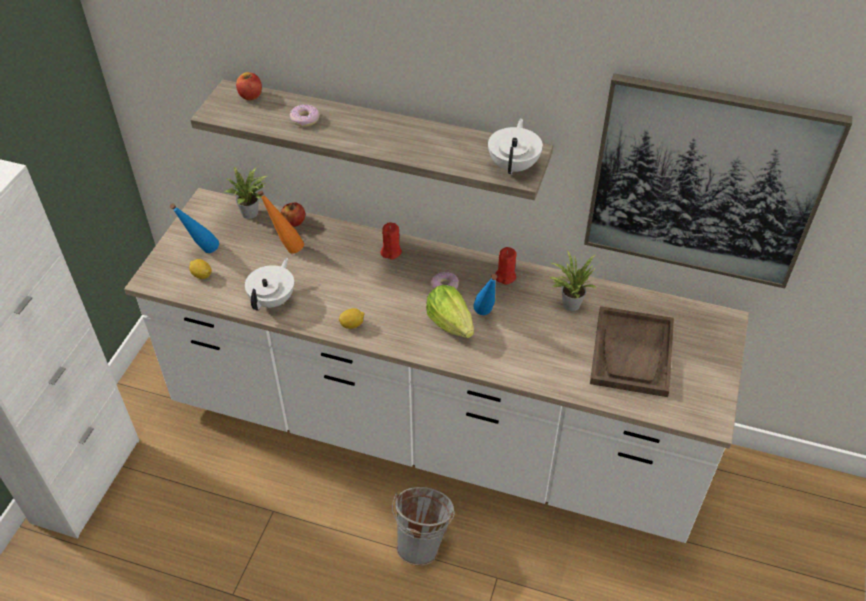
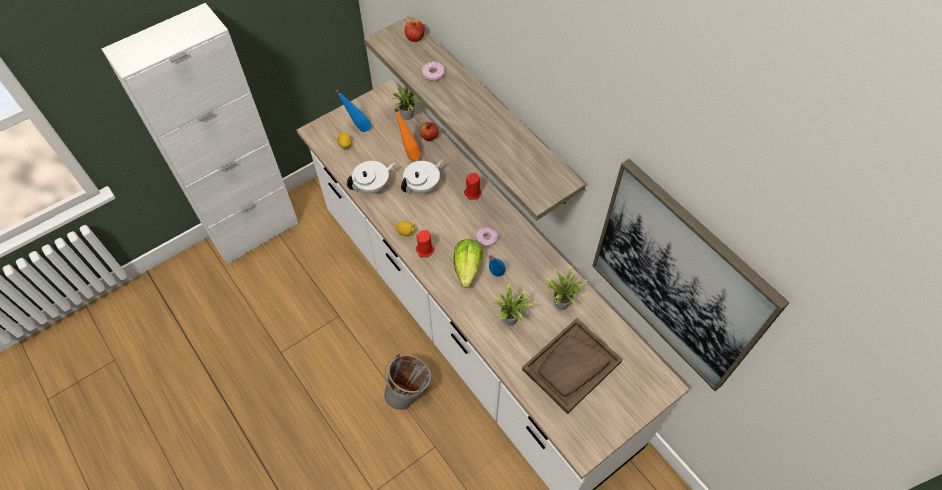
camera: 35 degrees right, 10 degrees up
white teapot [488,118,543,175] -> white teapot moved to [401,159,443,194]
red candle [495,247,517,285] -> red candle moved to [416,230,435,257]
none -> potted plant [494,282,535,326]

